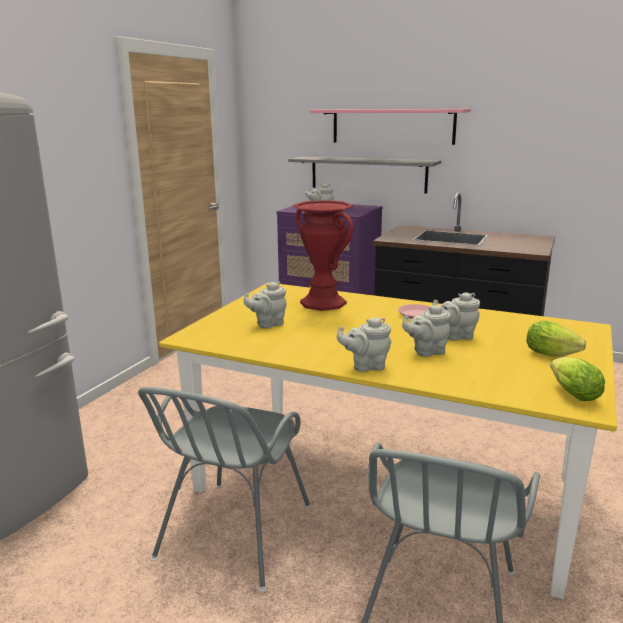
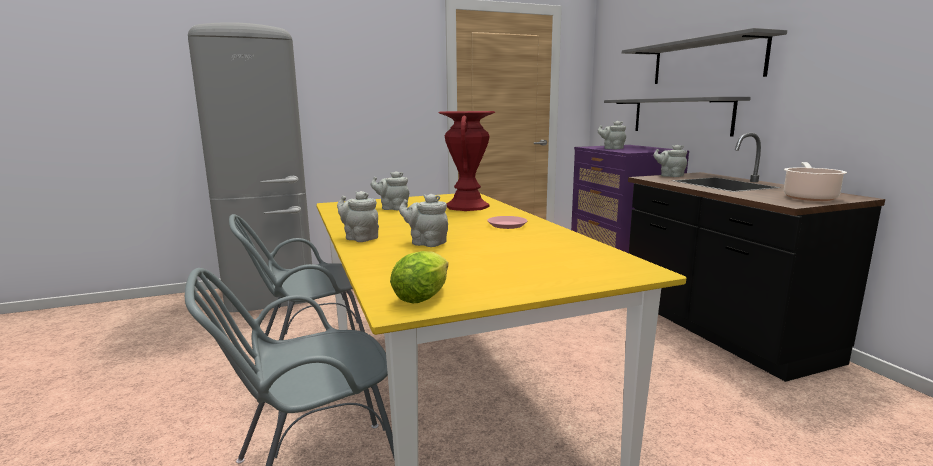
camera: 45 degrees right, 5 degrees down
pink shelf [309,109,471,145] -> grey shelf [622,28,787,84]
grey teapot [432,292,480,340] -> grey teapot moved to [653,145,687,177]
lettuce [527,321,586,356] -> none
none -> cooking pot [784,162,847,201]

